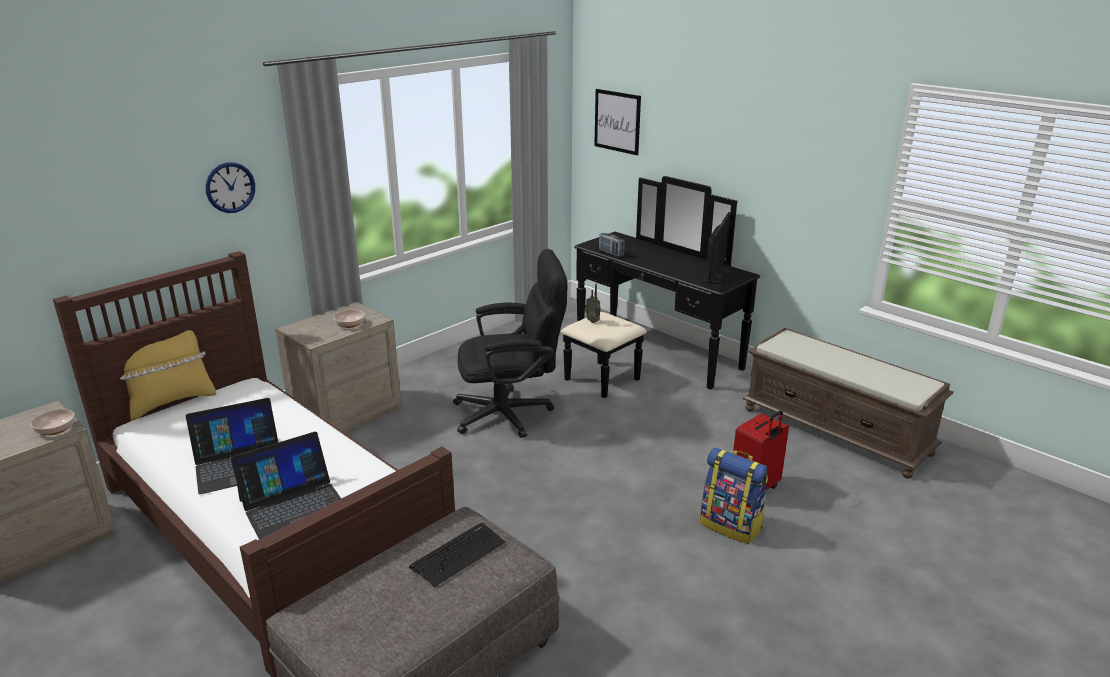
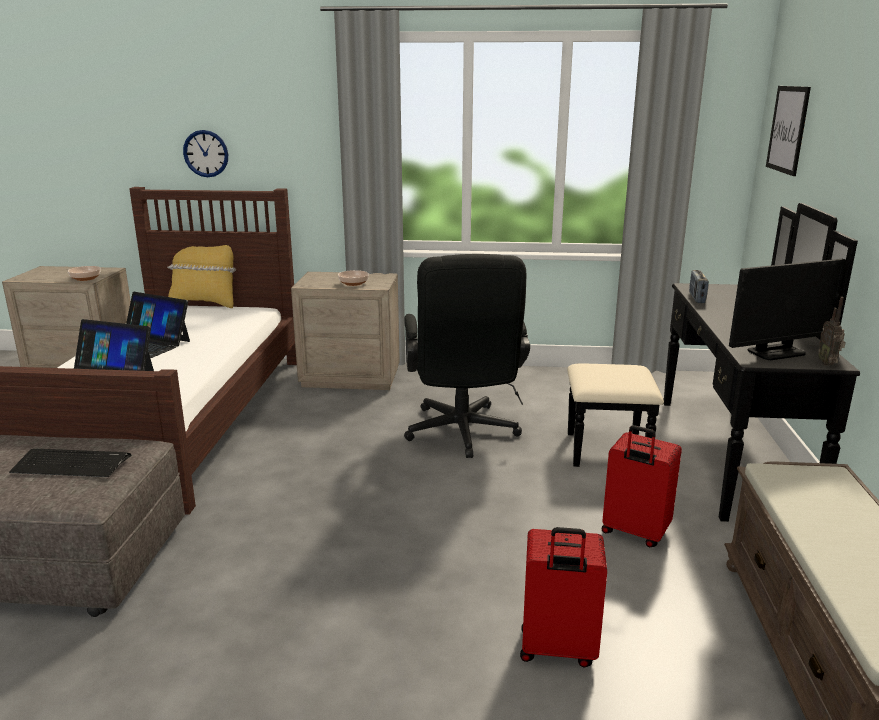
camera: 50 degrees right, 5 degrees down
wall clock [206,162,255,213] -> wall clock moved to [183,130,228,177]
black office chair [453,249,567,438] -> black office chair turned 45 degrees clockwise [404,254,530,458]
radio [585,284,601,323] -> radio moved to [818,297,846,366]
backpack [700,448,768,544] -> none
none -> red suitcase [602,425,682,547]

